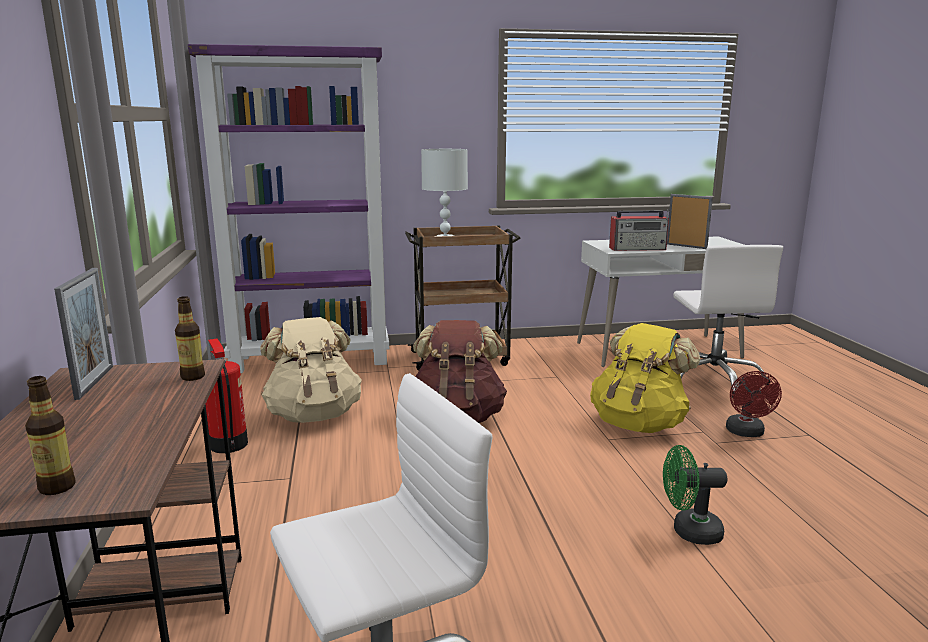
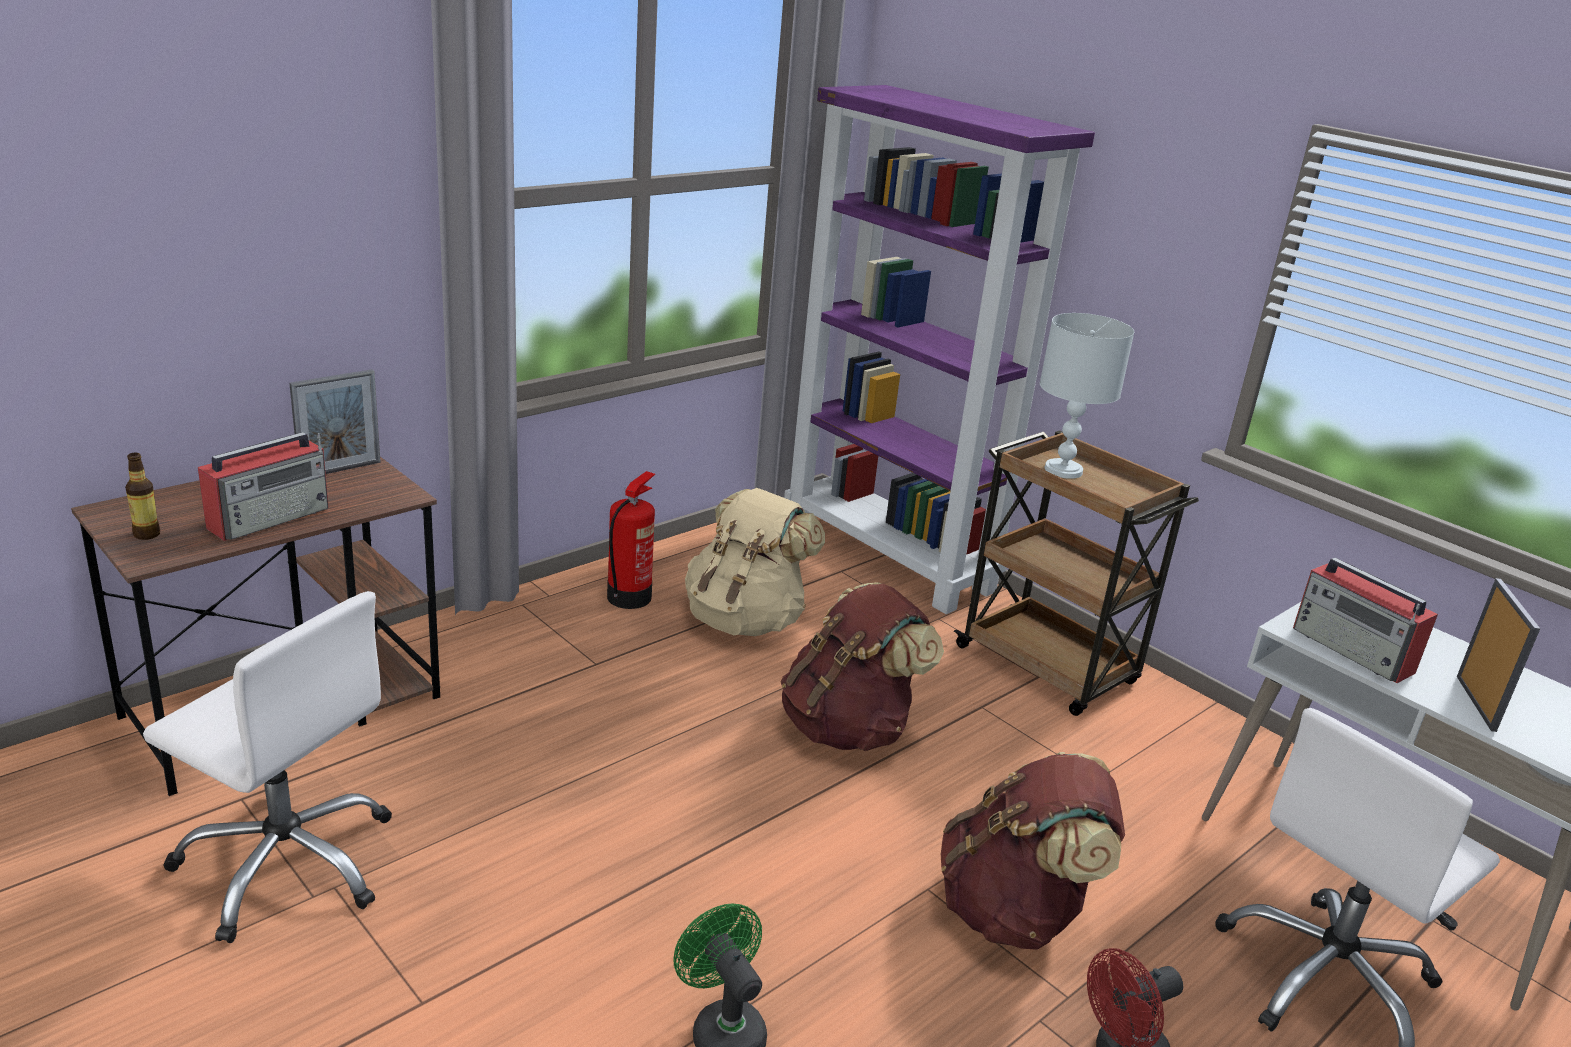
camera: 55 degrees right, 10 degrees up
bottle [175,296,205,381] -> none
yellow backpack [590,323,700,433] -> brown backpack [941,752,1125,950]
none -> radio [198,432,329,541]

